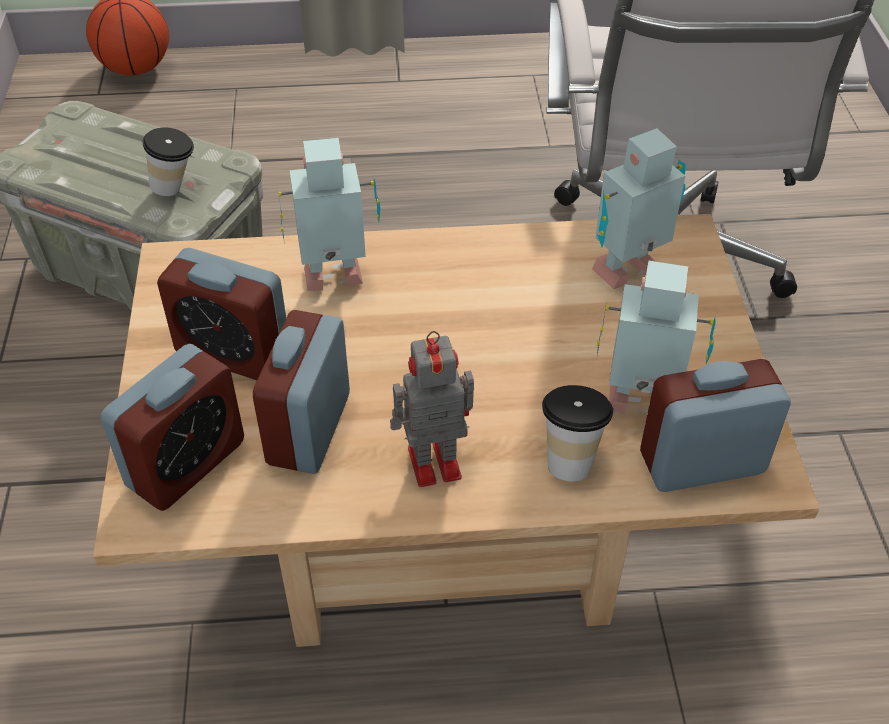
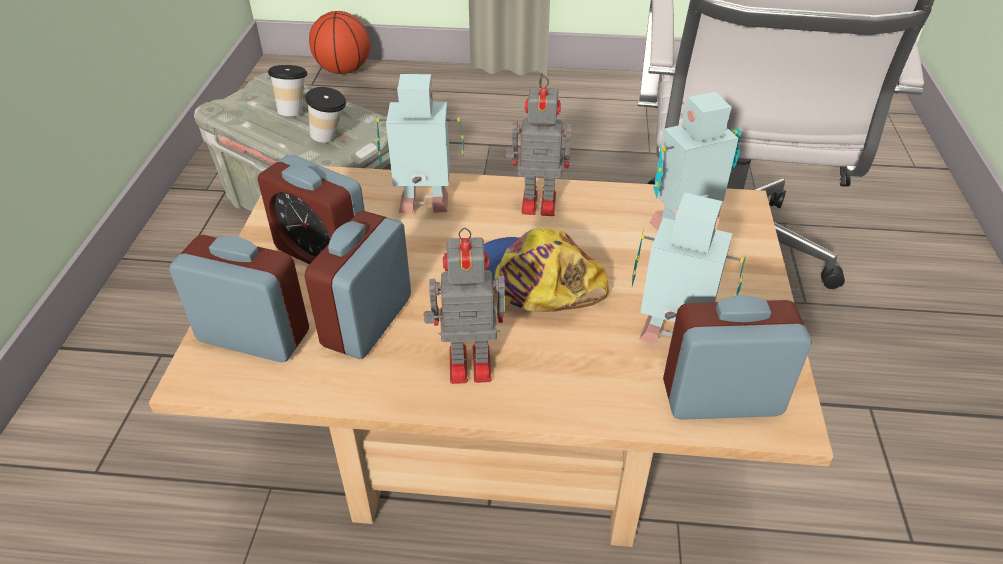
camera: 10 degrees right, 5 degrees down
alarm clock [101,344,244,511] -> alarm clock turned 120 degrees counterclockwise [169,235,309,362]
cup [542,385,613,481] -> cup moved to [268,65,307,116]
none -> cap [484,228,609,312]
none -> toy robot [506,76,572,216]

